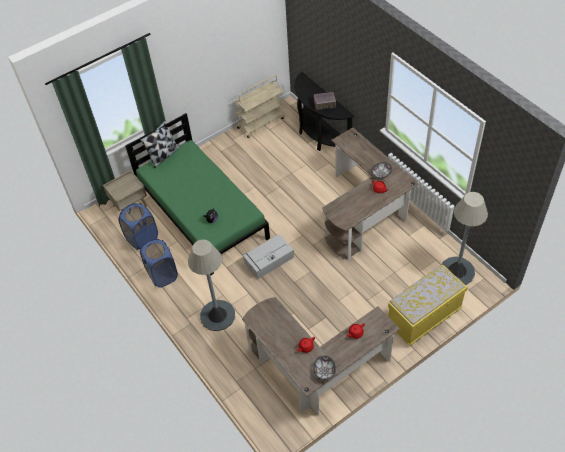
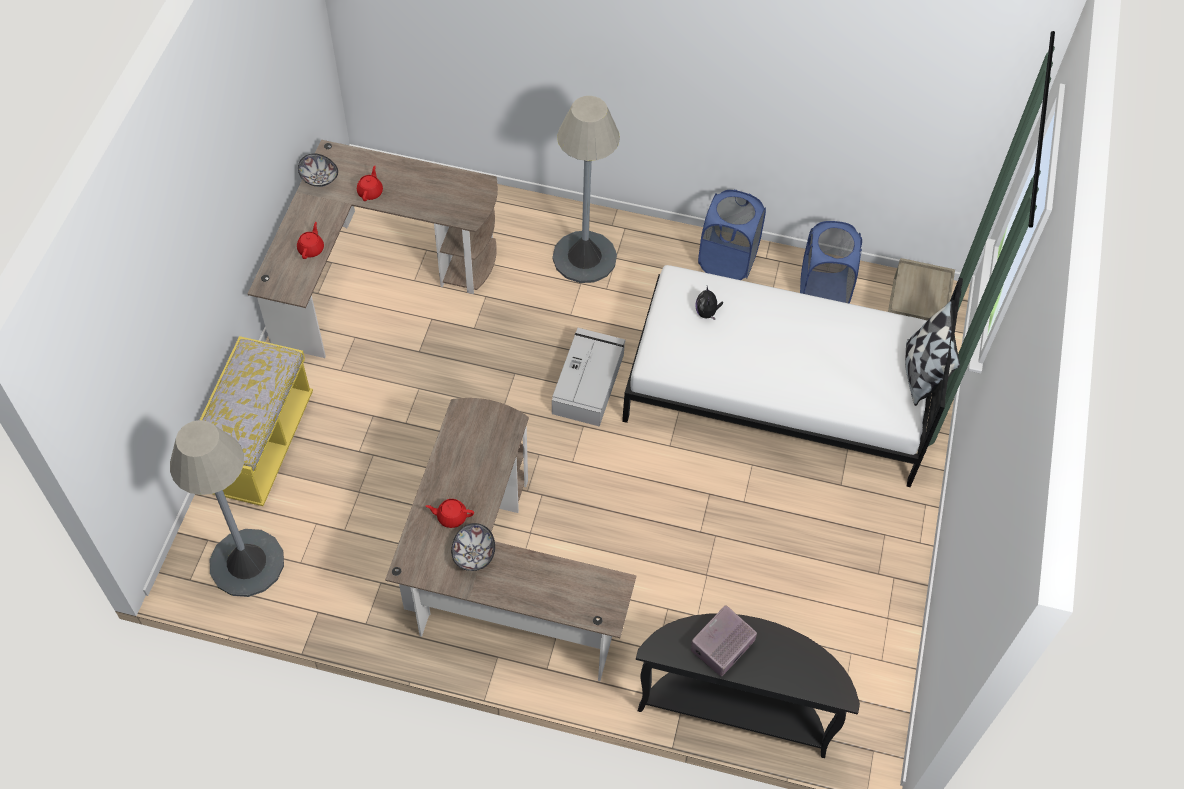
camera: 135 degrees right, 5 degrees up
green bed [125,113,270,275] -> white bed [622,265,963,487]
beige cart [235,75,285,138] -> none

